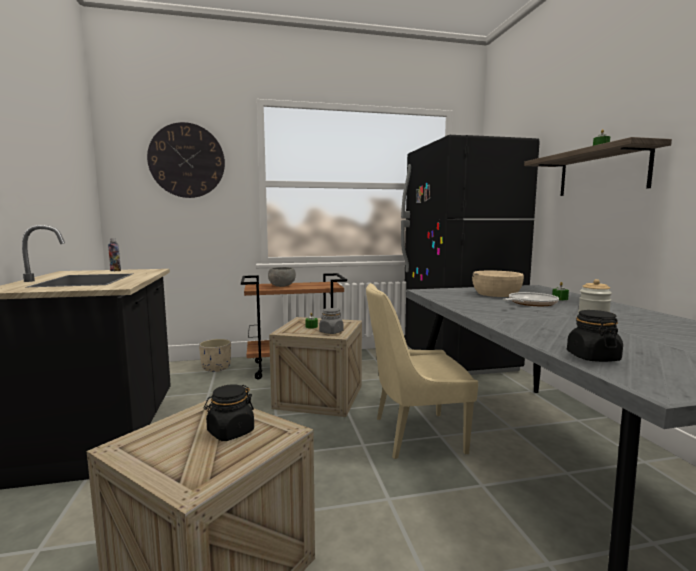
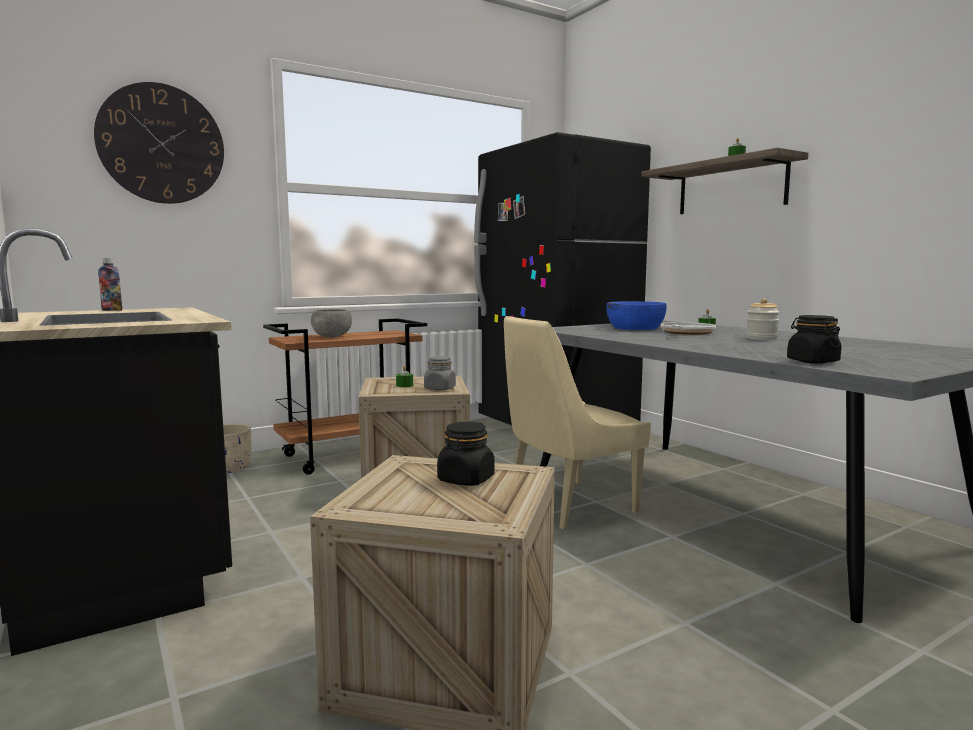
camera: 20 degrees left, 0 degrees up
beige bowl [472,270,524,297] -> blue bowl [606,301,667,330]

